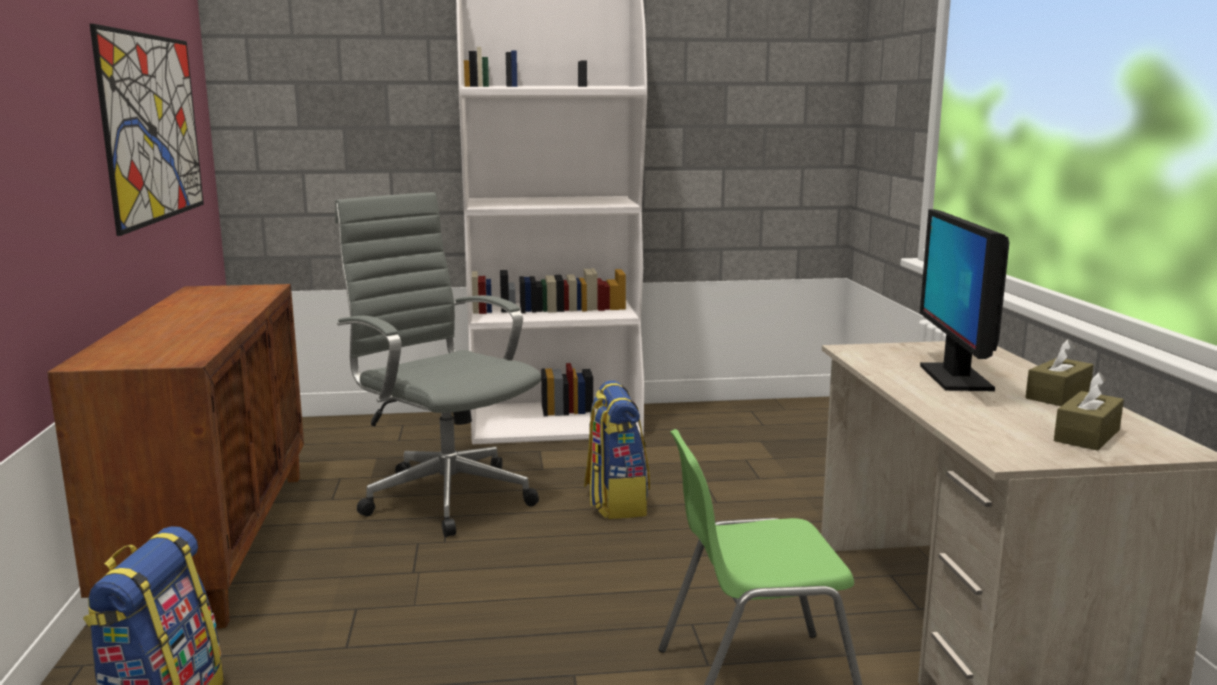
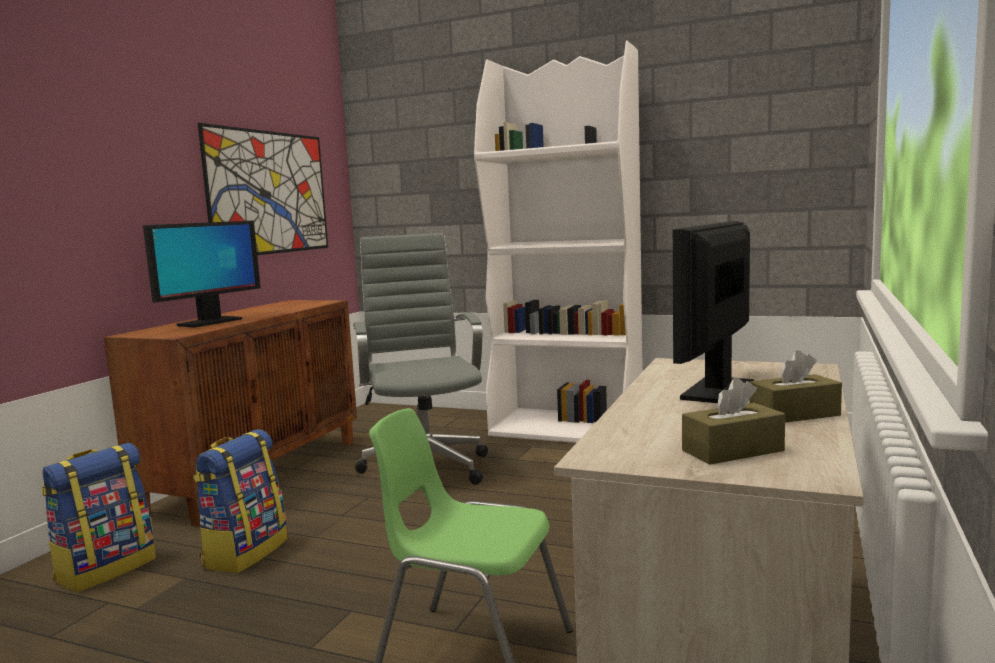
camera: 30 degrees right, 5 degrees down
backpack [584,381,650,519] -> backpack moved to [193,429,288,573]
none -> monitor [143,220,261,328]

